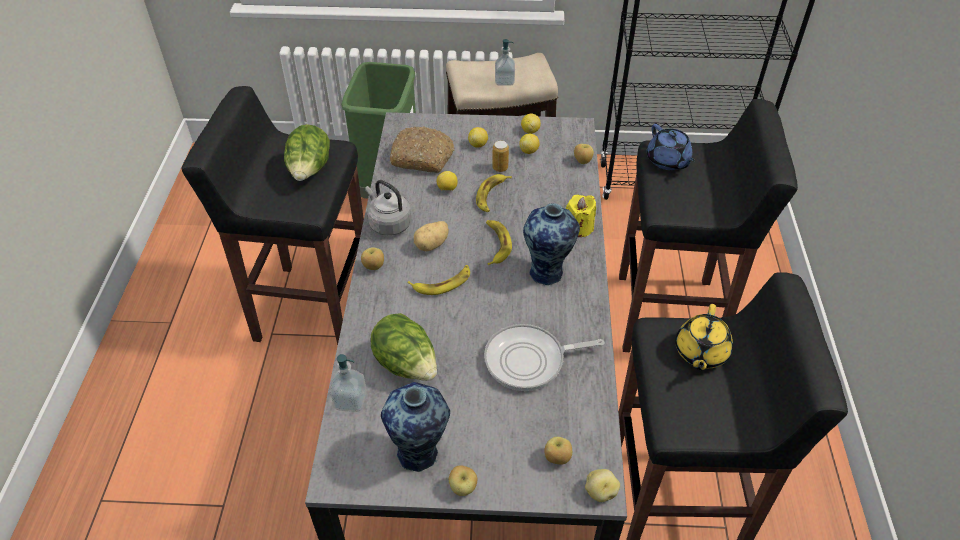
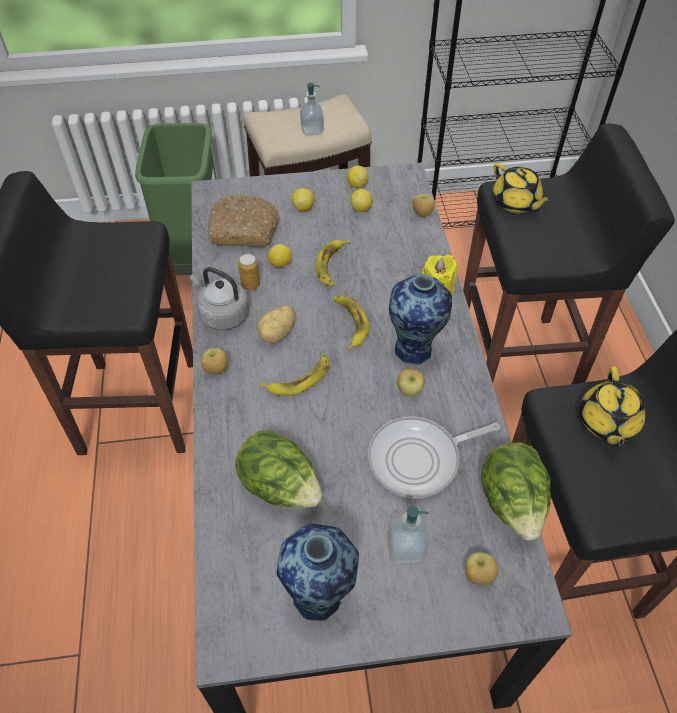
camera: 10 degrees left, 5 degrees up
lettuce [284,124,330,181] -> lettuce moved to [481,442,551,541]
soap dispenser [330,354,367,412] -> soap dispenser moved to [387,506,429,565]
apple [449,465,478,496] -> apple moved to [397,369,425,397]
can [492,140,509,172] -> can moved to [238,254,260,290]
potato [585,469,620,502] -> none
blue teapot [647,124,695,170] -> yellow teapot [492,163,552,213]

